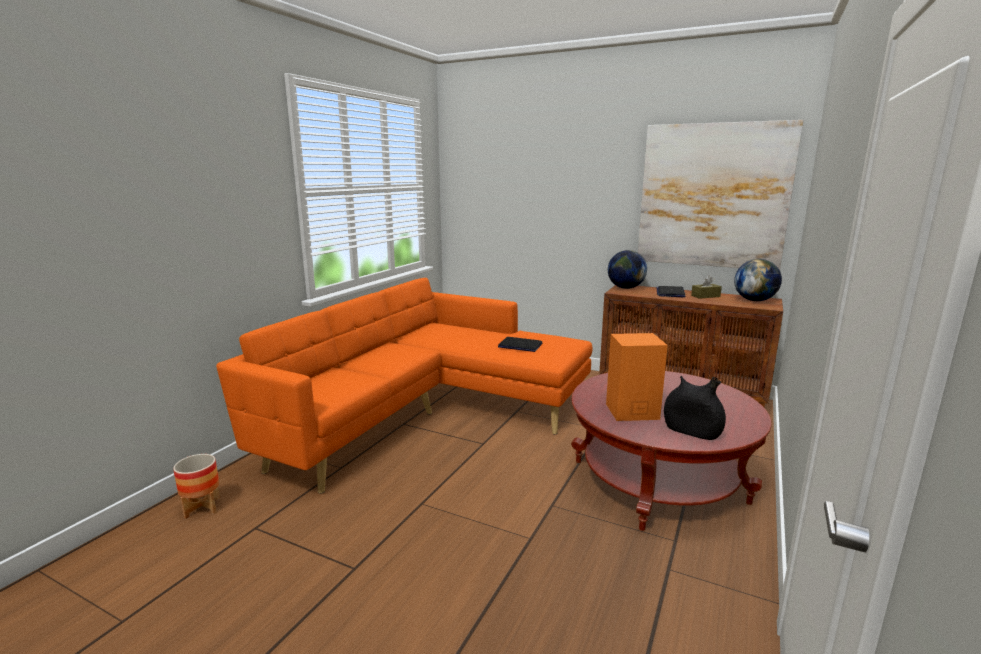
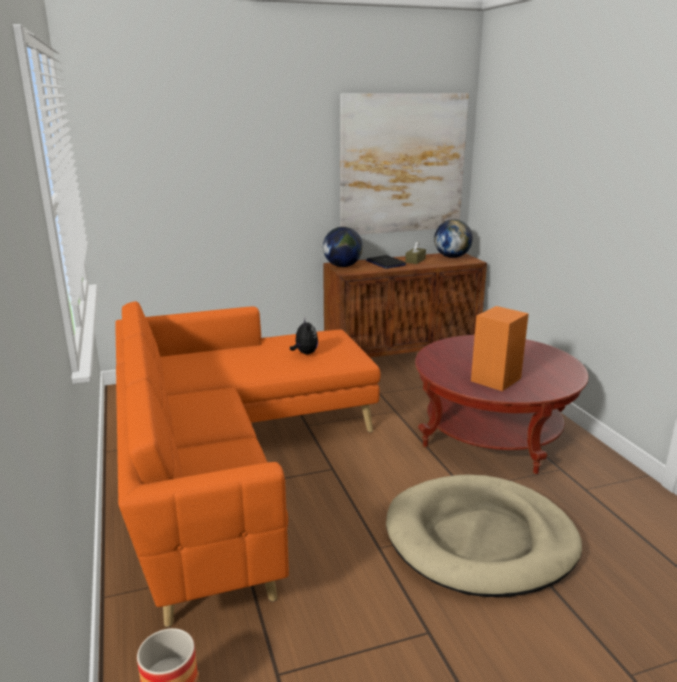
camera: 45 degrees left, 5 degrees up
laptop [498,337,542,352] -> plush toy [290,319,318,354]
black vase [664,376,726,440] -> none
none -> beige dog bed [386,475,582,597]

